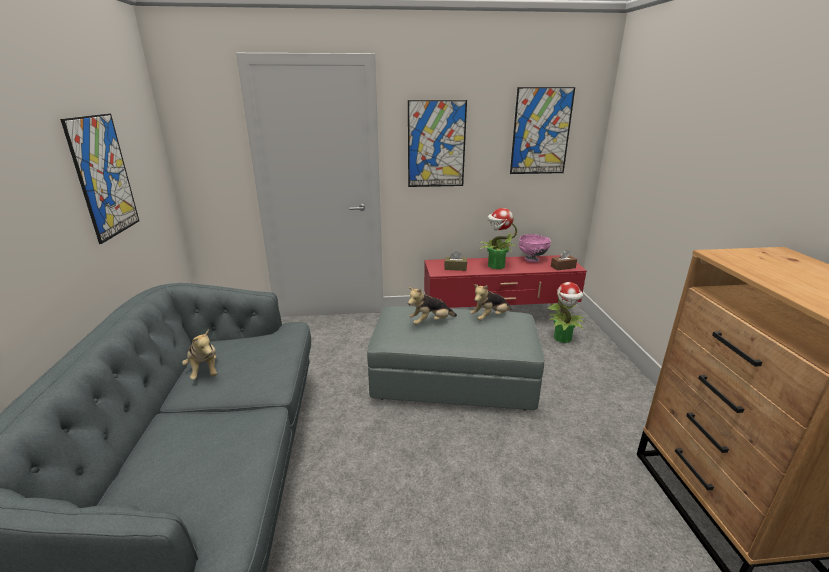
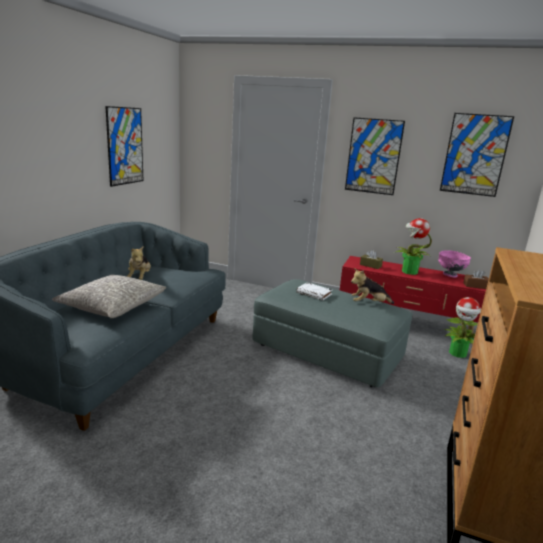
camera: 25 degrees right, 5 degrees down
plush toy [408,287,457,325] -> white book [296,282,332,300]
none -> grey pillow [52,274,166,318]

